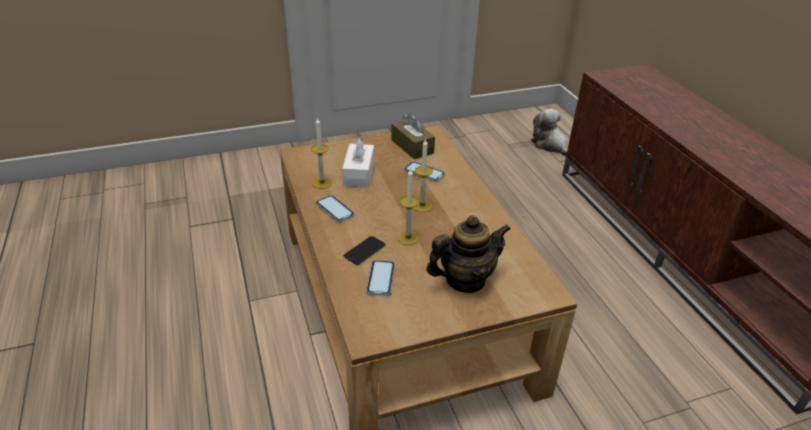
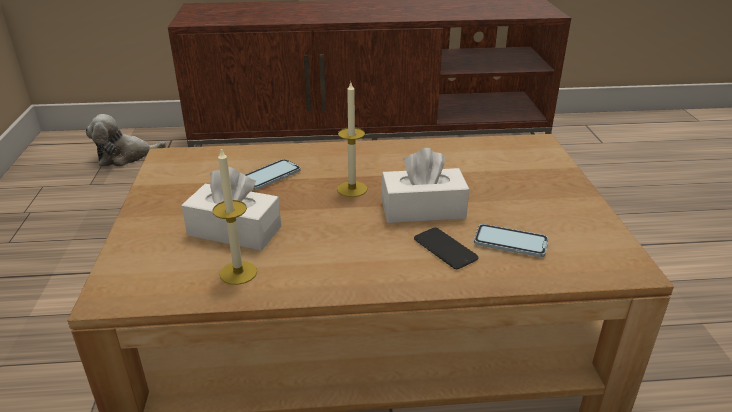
camera: 75 degrees left, 5 degrees down
phone [316,195,354,222] -> none
brown tissue box [391,113,435,160] -> none
candle [397,168,419,245] -> white tissue box [382,148,469,223]
teapot [426,215,511,293] -> none

